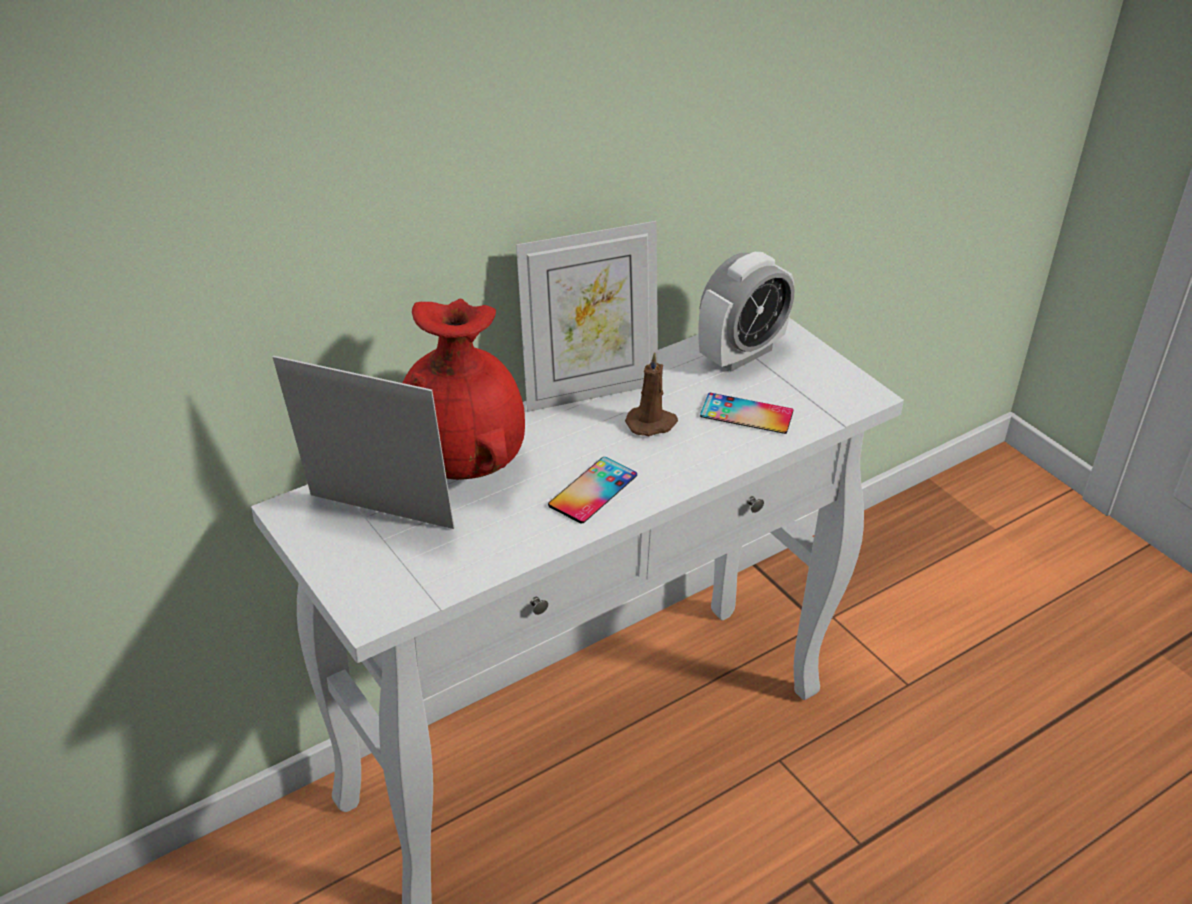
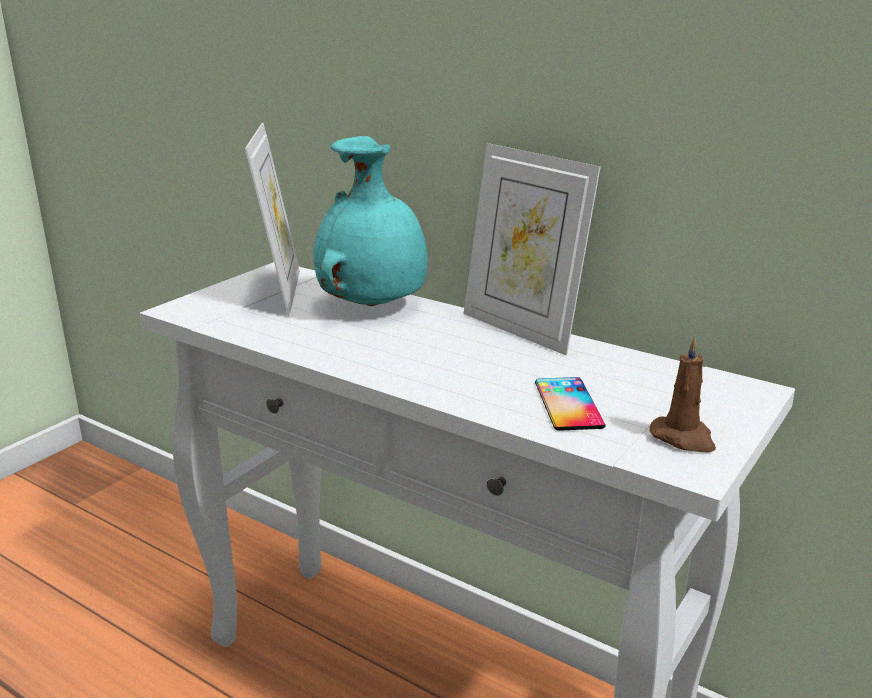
camera: 70 degrees right, 15 degrees down
red vase [402,299,525,480] -> turquoise vase [314,136,427,306]
phone [548,457,637,524] -> none
brown candle [625,352,678,436] -> brown candle moved to [649,336,716,453]
alarm clock [698,252,794,372] -> none

